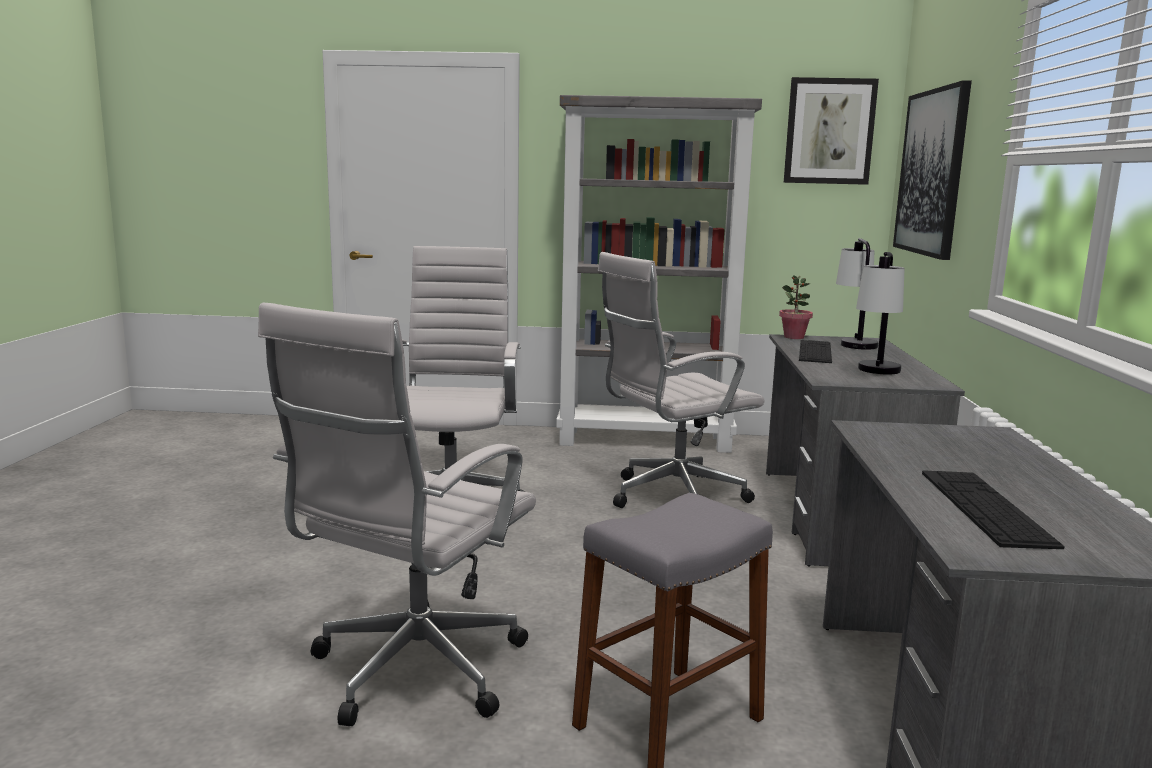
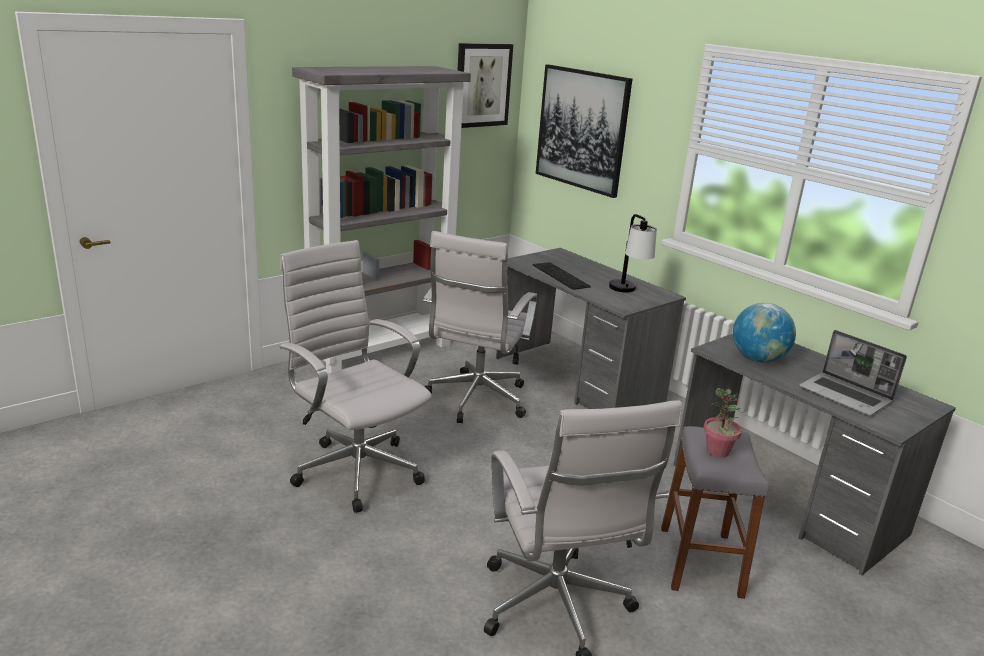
camera: 45 degrees left, 10 degrees up
potted plant [779,275,813,339] -> potted plant moved to [704,388,742,458]
table lamp [836,238,878,350] -> none
keyboard [922,470,1065,549] -> laptop [799,330,907,416]
none -> globe [733,303,796,363]

